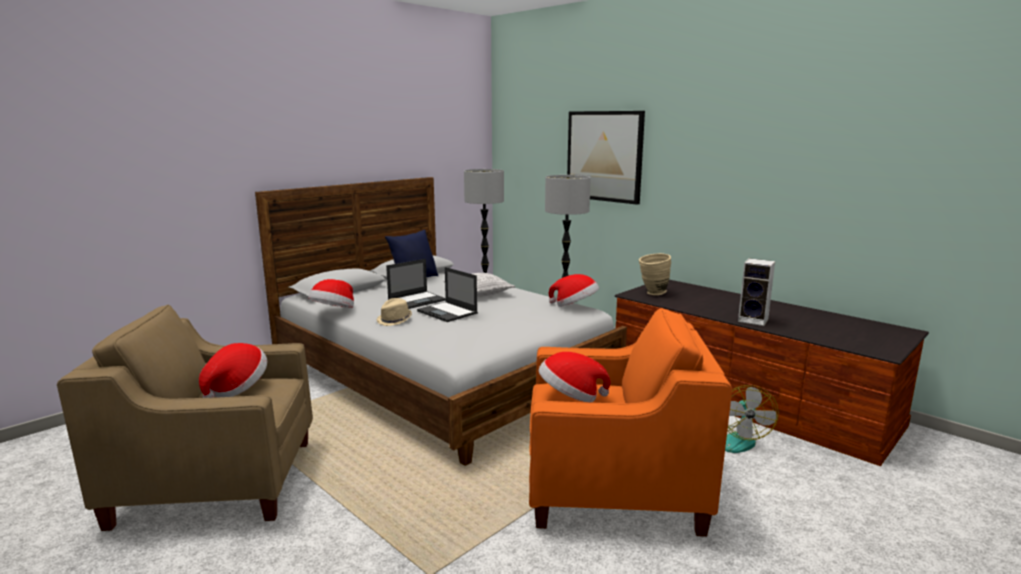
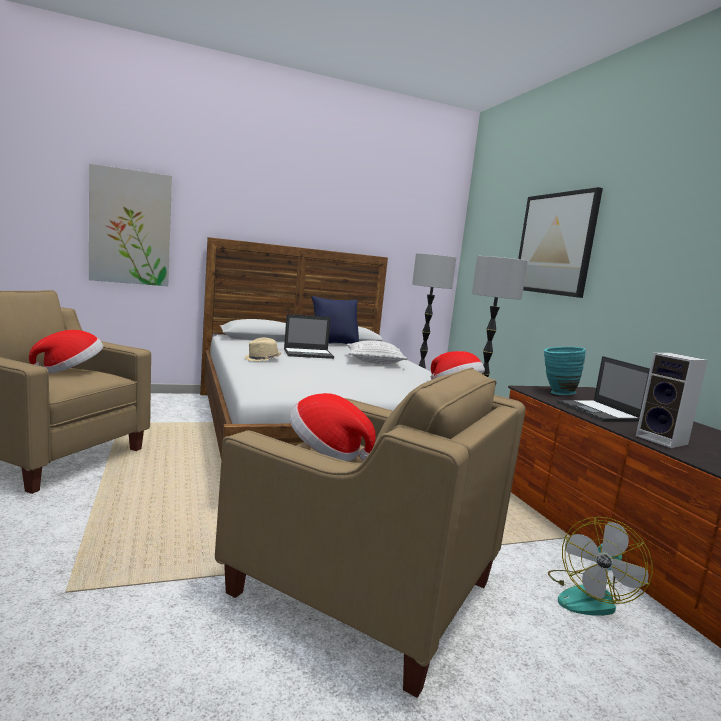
camera: 25 degrees right, 5 degrees down
hat [308,279,354,308] -> none
laptop [417,267,478,322] -> laptop moved to [557,356,650,422]
orange armchair [529,308,732,537] -> beige armchair [215,368,525,698]
beige vase [639,253,671,295] -> turquoise vase [544,347,586,395]
none -> picture [89,164,172,286]

